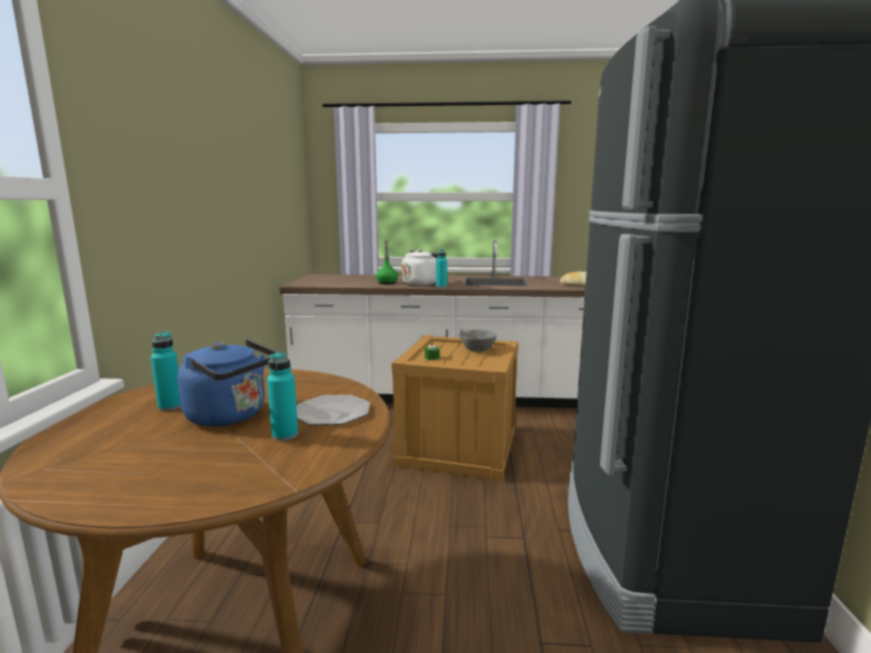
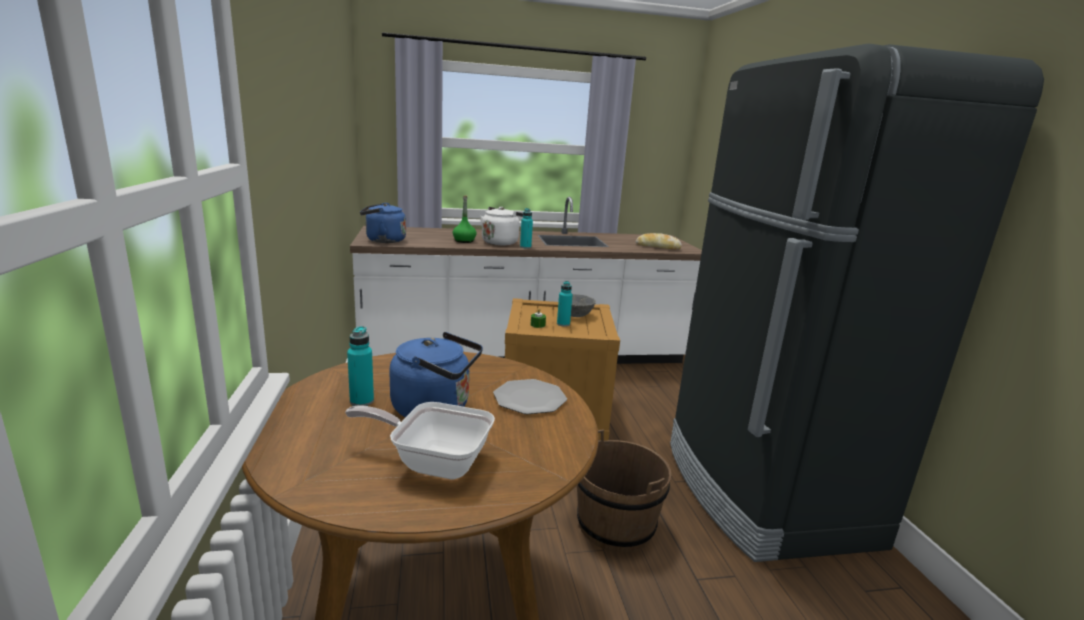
camera: 15 degrees left, 5 degrees up
turquoise bottle [267,352,298,441] -> turquoise bottle moved to [557,281,573,327]
none -> frying pan [345,402,495,479]
none -> blue kettle [360,203,406,243]
none -> brown bucket [577,430,671,553]

